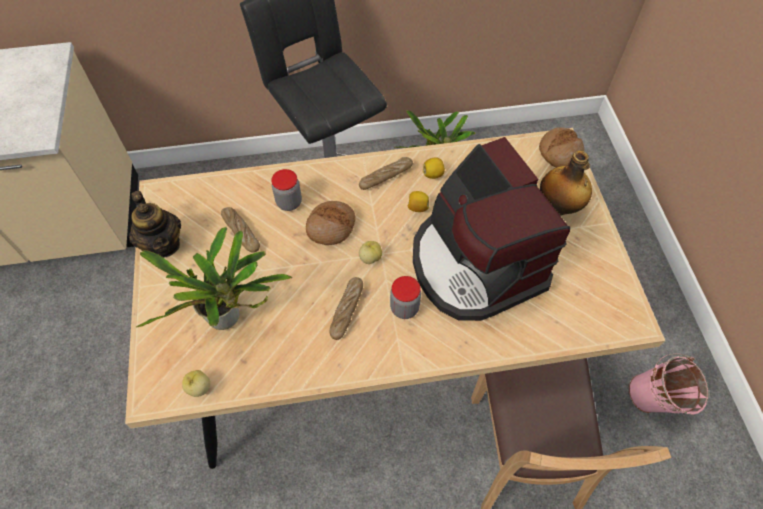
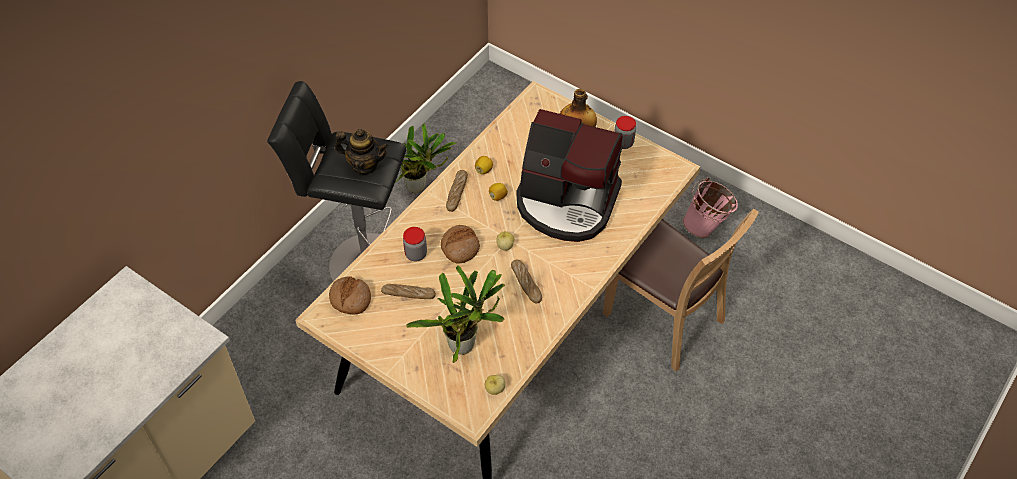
camera: 45 degrees left, 5 degrees down
teapot [129,191,181,258] -> teapot moved to [335,129,389,175]
jar [390,276,421,319] -> jar moved to [614,116,636,149]
bread [539,127,584,168] -> bread moved to [329,276,371,314]

